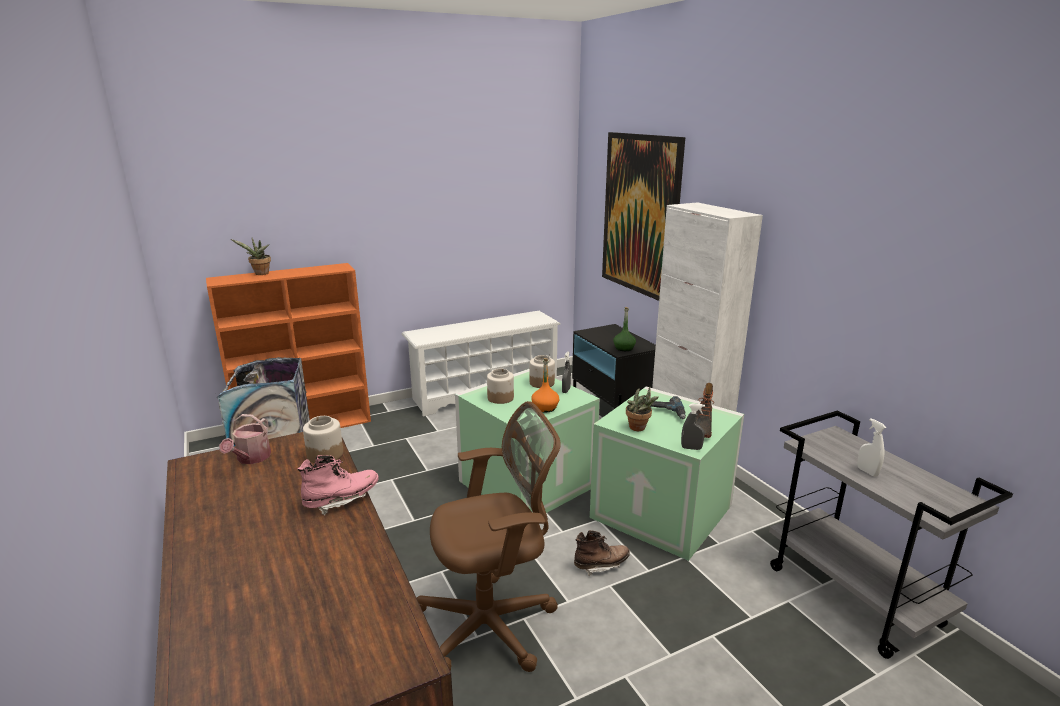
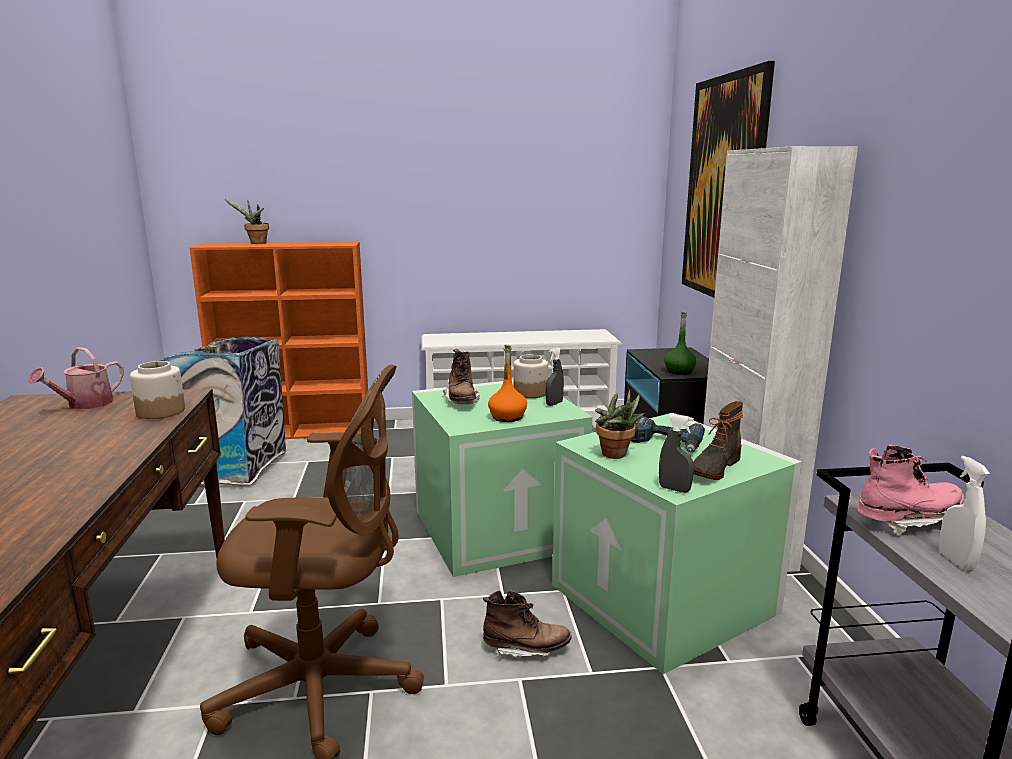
camera: 20 degrees right, 5 degrees down
pink boot [297,455,379,515] -> pink boot moved to [857,445,964,535]
jar [487,369,514,404] -> brown boot [443,349,480,404]

